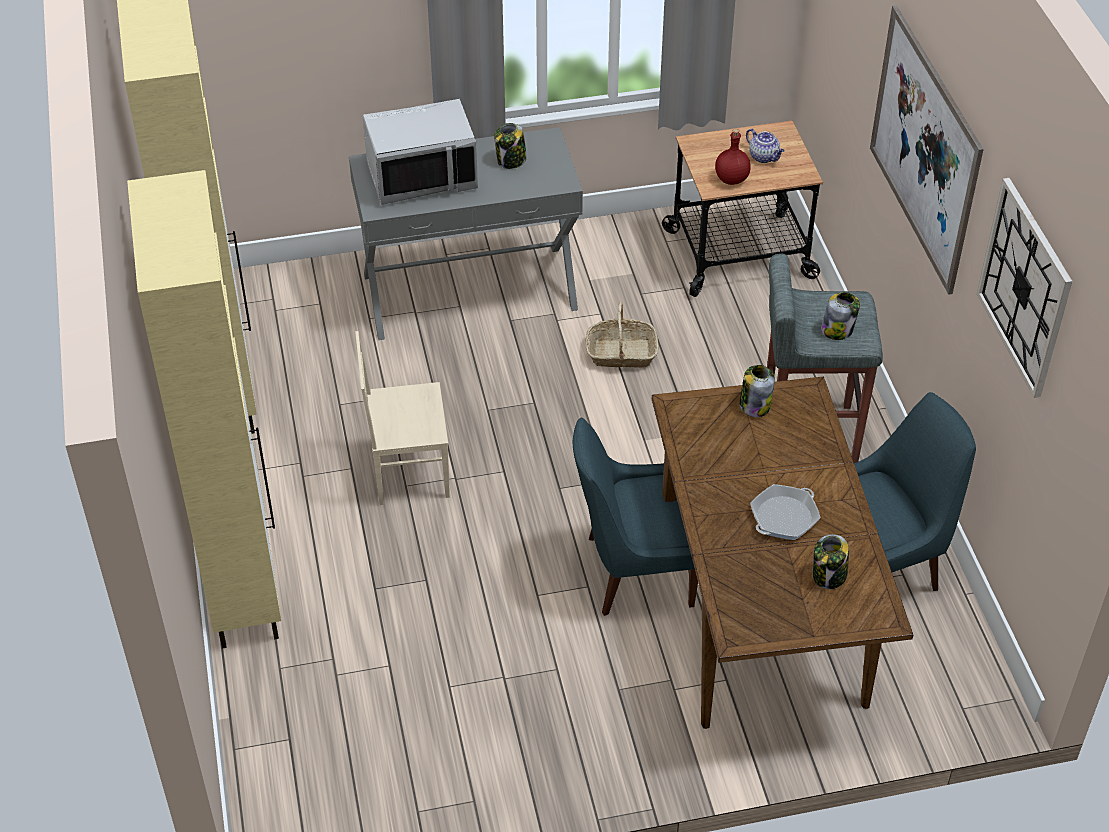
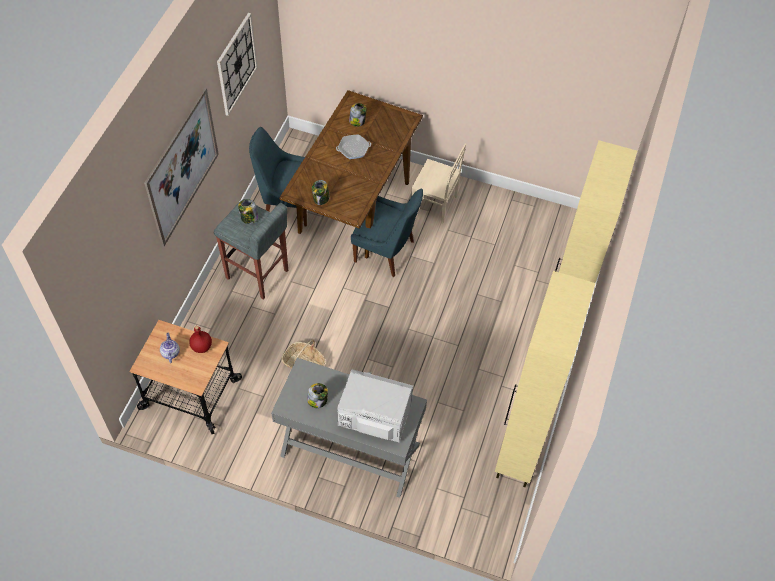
camera: 150 degrees left, 10 degrees up
beige chair [355,331,450,505] -> beige chair moved to [412,143,466,224]

